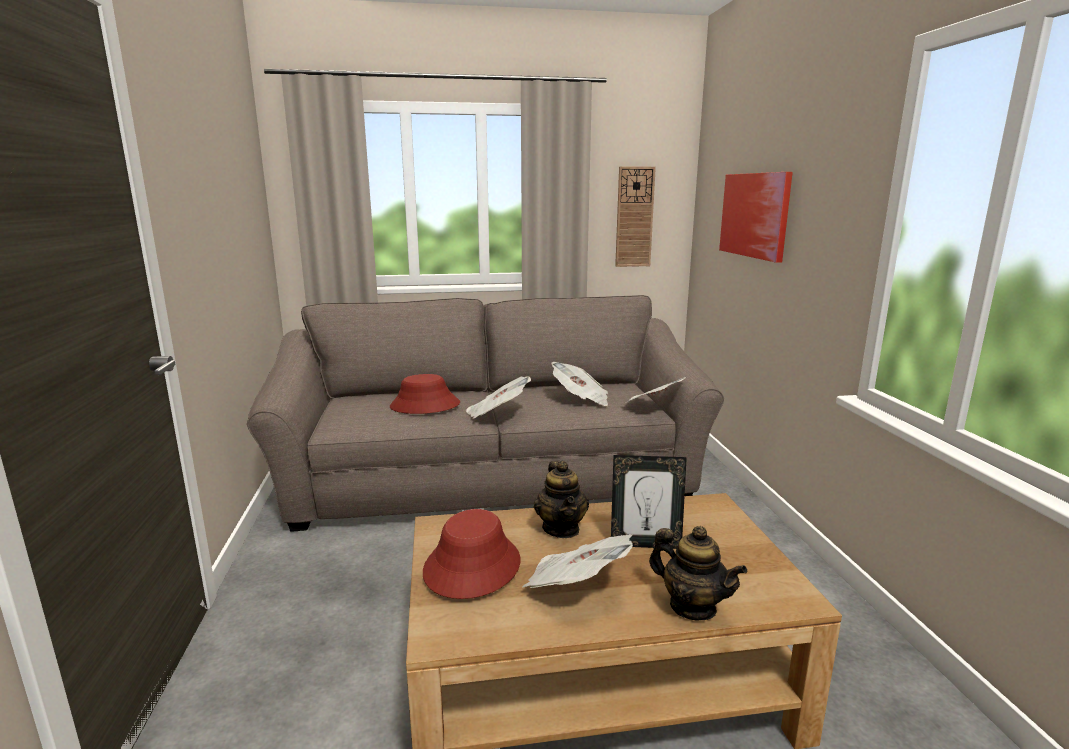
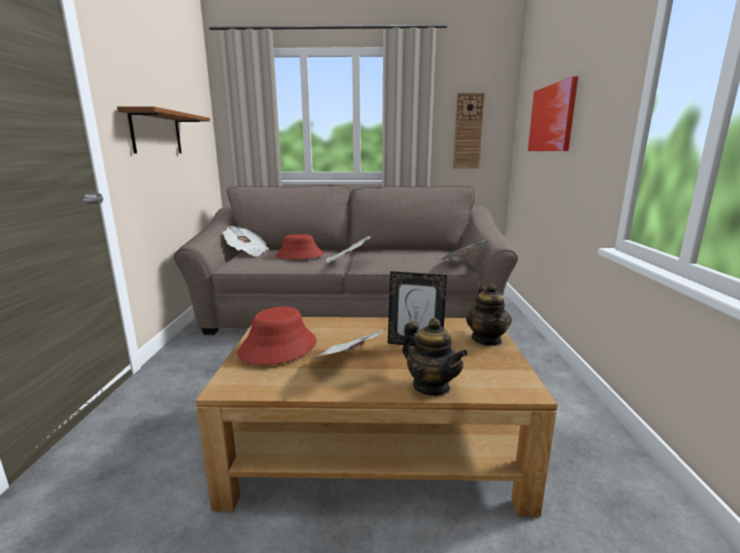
camera: 10 degrees right, 0 degrees up
teapot [534,461,589,538] -> teapot moved to [466,283,512,346]
newspaper [551,362,608,406] -> newspaper moved to [222,226,269,256]
none -> brown shelf [117,106,210,154]

